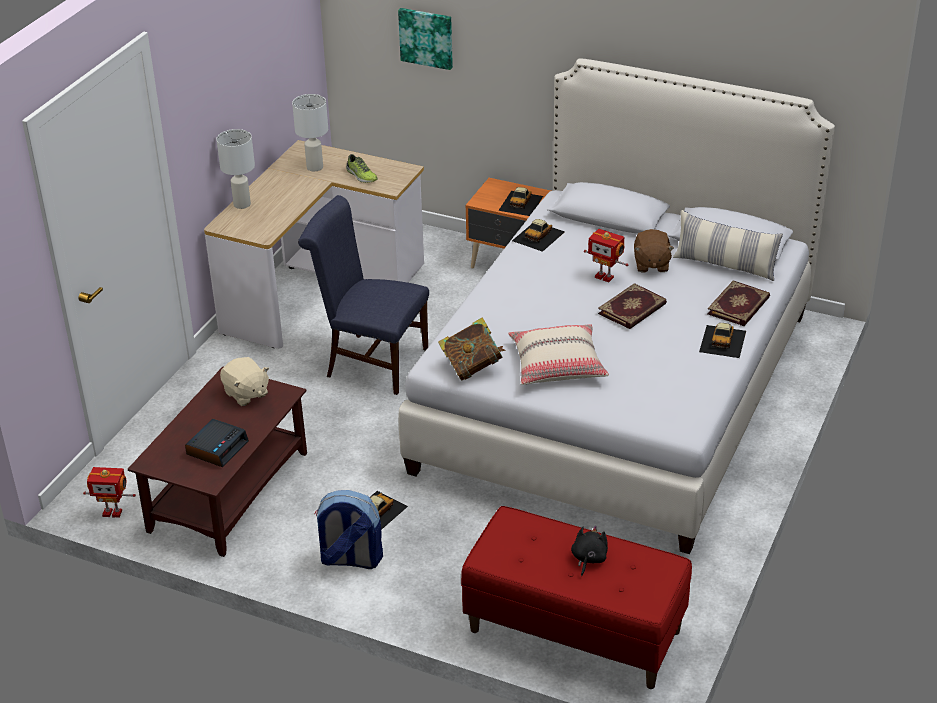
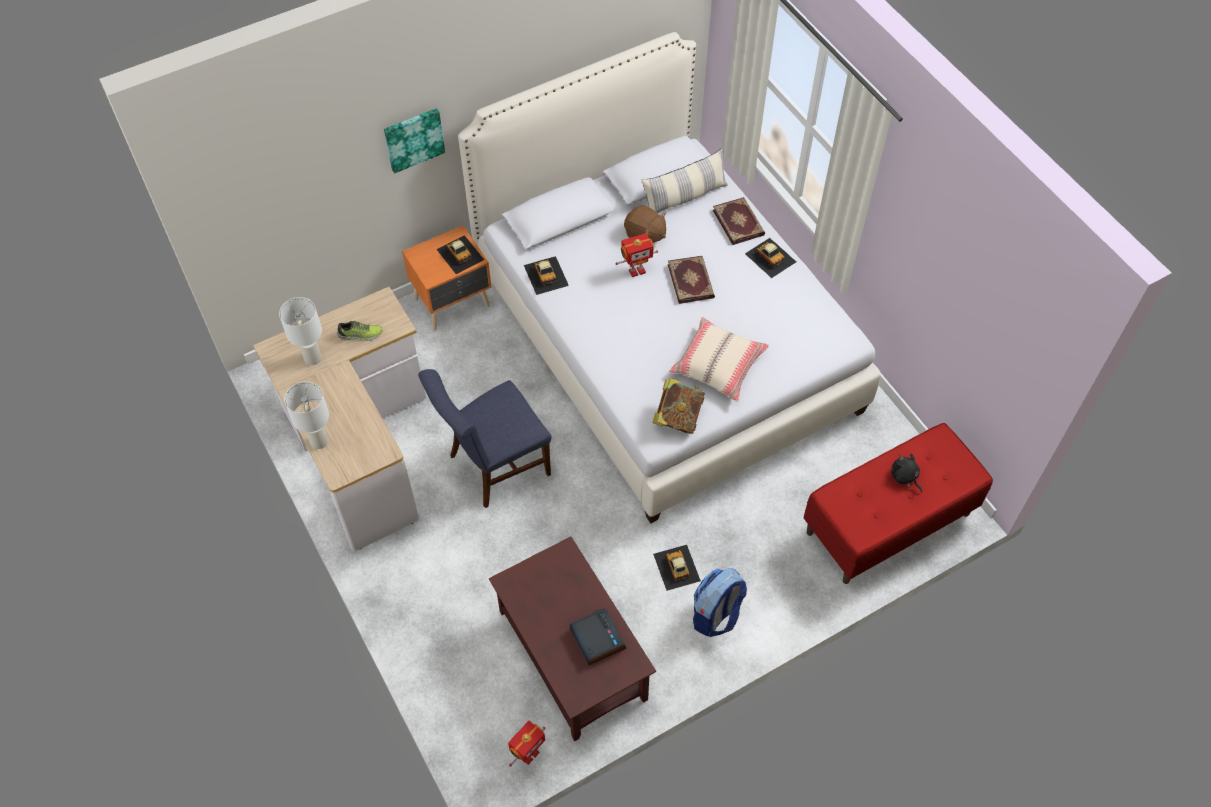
camera: 55 degrees left, 20 degrees up
beige plush toy [220,357,269,406] -> none
picture [398,8,453,70] -> picture moved to [384,108,445,173]

